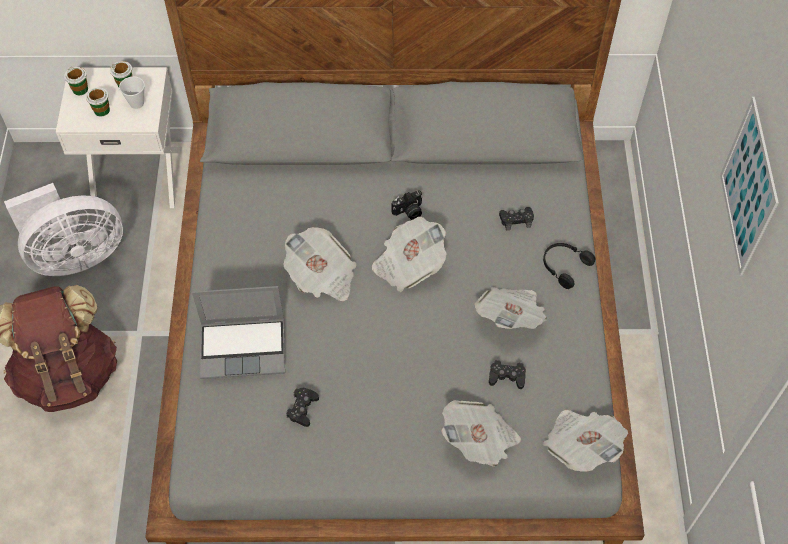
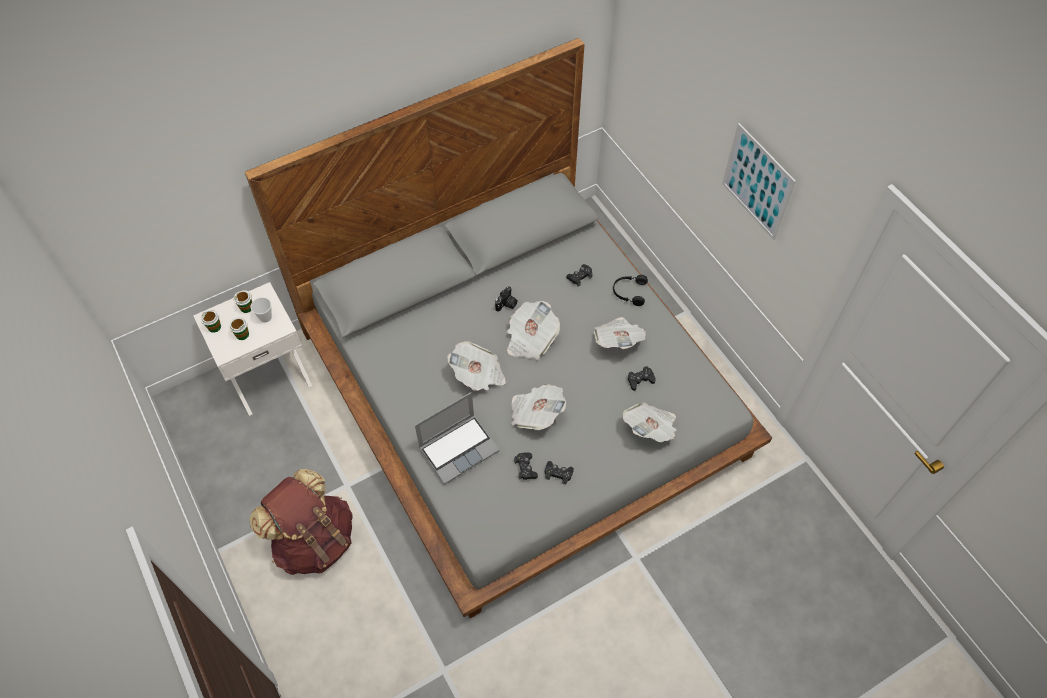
camera: 30 degrees left, 0 degrees up
white fan [4,183,123,276] -> none
newspaper [543,410,628,472] -> newspaper moved to [512,384,566,430]
none -> black game controller [545,461,574,485]

